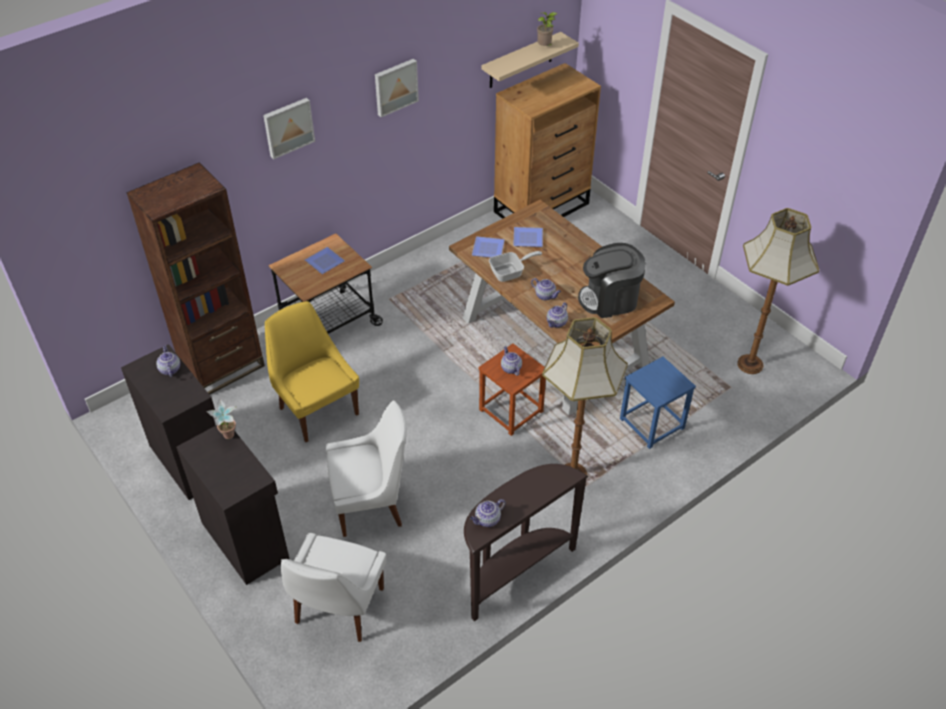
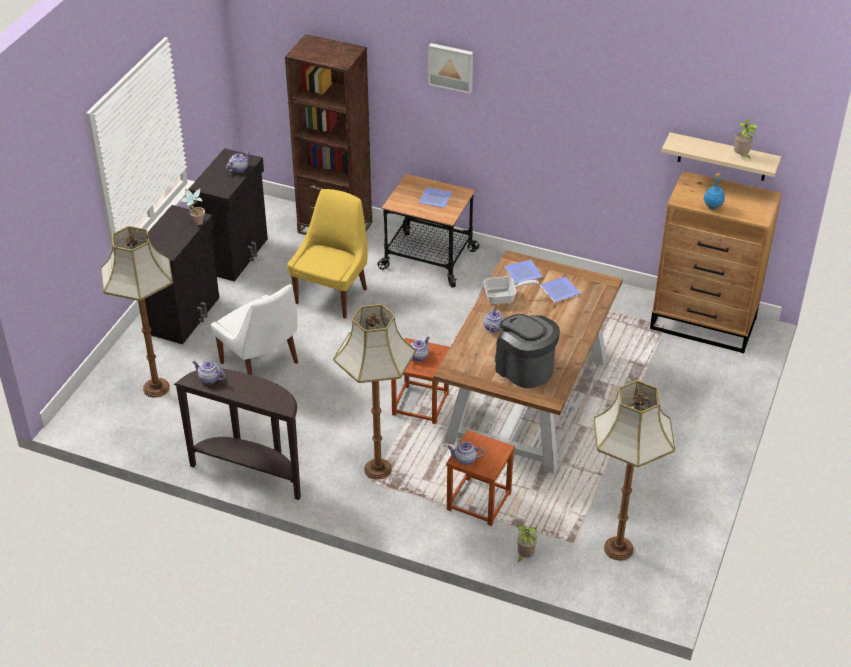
camera: 60 degrees right, 5 degrees down
white chair [281,533,386,642] -> floor lamp [101,226,173,398]
picture [375,59,419,117] -> none
frying pan [489,251,542,282] -> frying pan turned 45 degrees counterclockwise [483,276,539,304]
teapot [547,302,568,328] -> teapot moved to [447,442,485,465]
blue stool [620,357,696,449] -> brown stool [446,430,515,526]
none -> potted plant [517,526,537,562]
none -> blue bottle [704,173,725,210]

